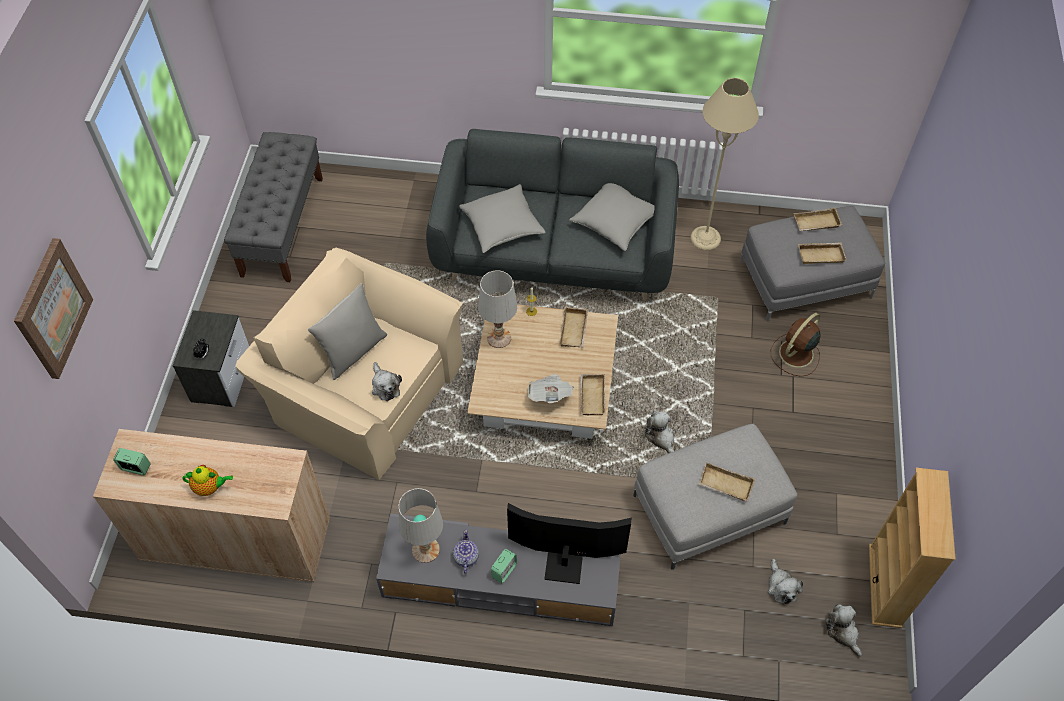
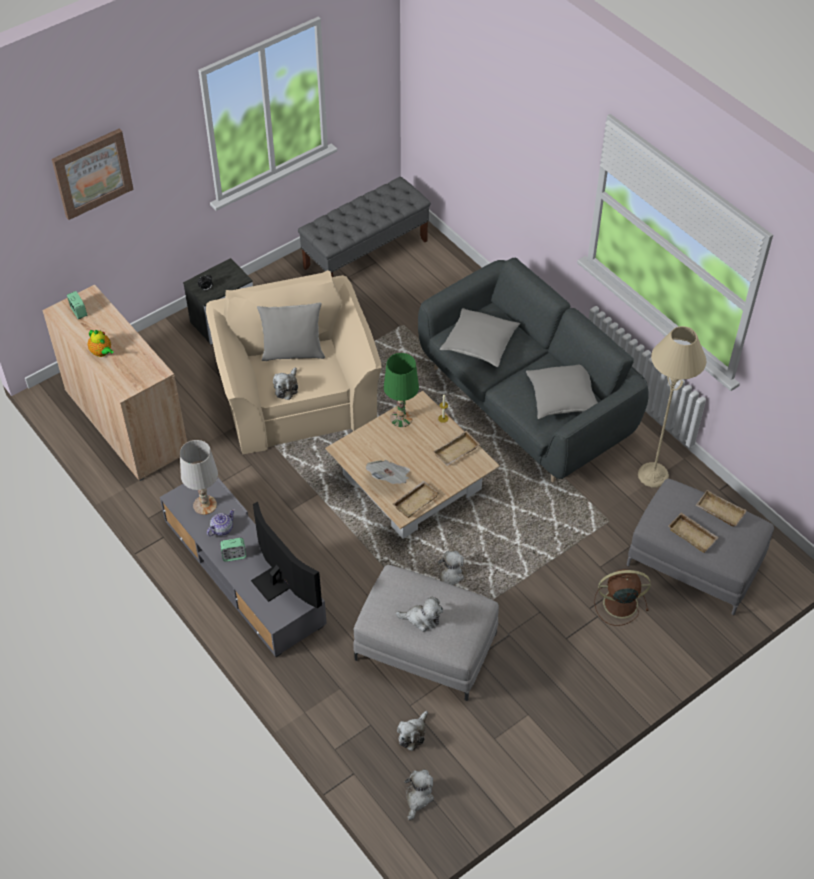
camera: 45 degrees right, 5 degrees down
white table lamp [478,270,517,348] -> green table lamp [384,353,419,427]
beige tray [698,462,755,501] -> plush toy [396,596,443,632]
beige bookcase [869,468,956,628] -> none

